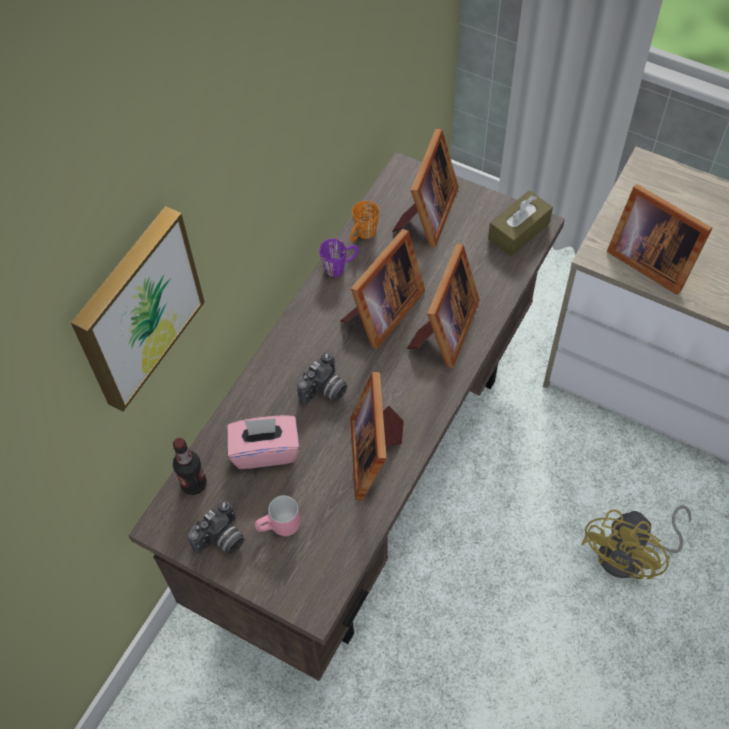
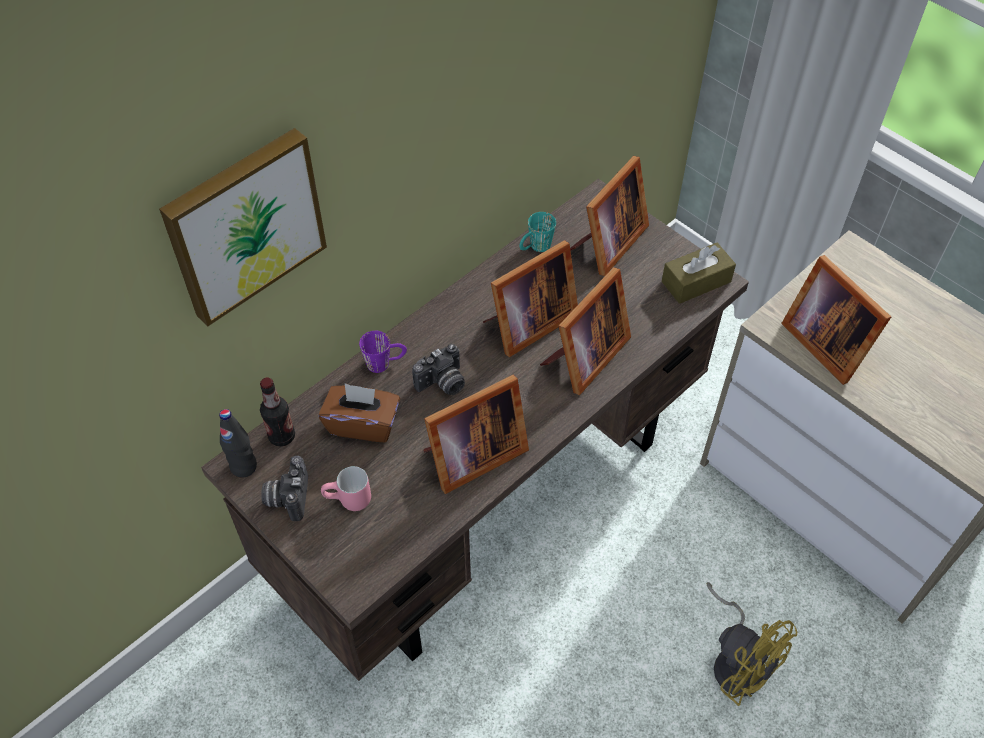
camera: 15 degrees right, 5 degrees down
camera [188,501,244,554] -> camera turned 120 degrees clockwise [261,456,308,521]
pink tissue box [227,415,300,469] -> brown tissue box [319,383,400,442]
purple mug [319,239,359,277] -> purple mug moved to [359,331,407,373]
orange mug [350,201,379,242] -> turquoise mug [519,212,556,252]
picture frame [350,372,404,500] -> picture frame turned 135 degrees counterclockwise [424,375,529,494]
yellow fan [581,505,691,579] -> yellow fan turned 90 degrees counterclockwise [706,582,797,706]
none -> black bottle [219,409,257,478]

